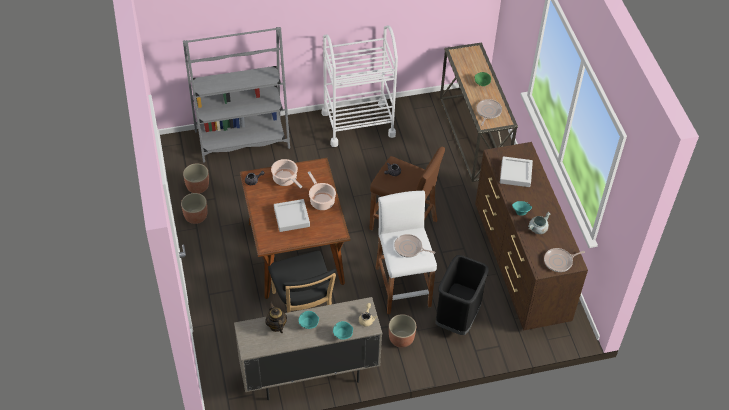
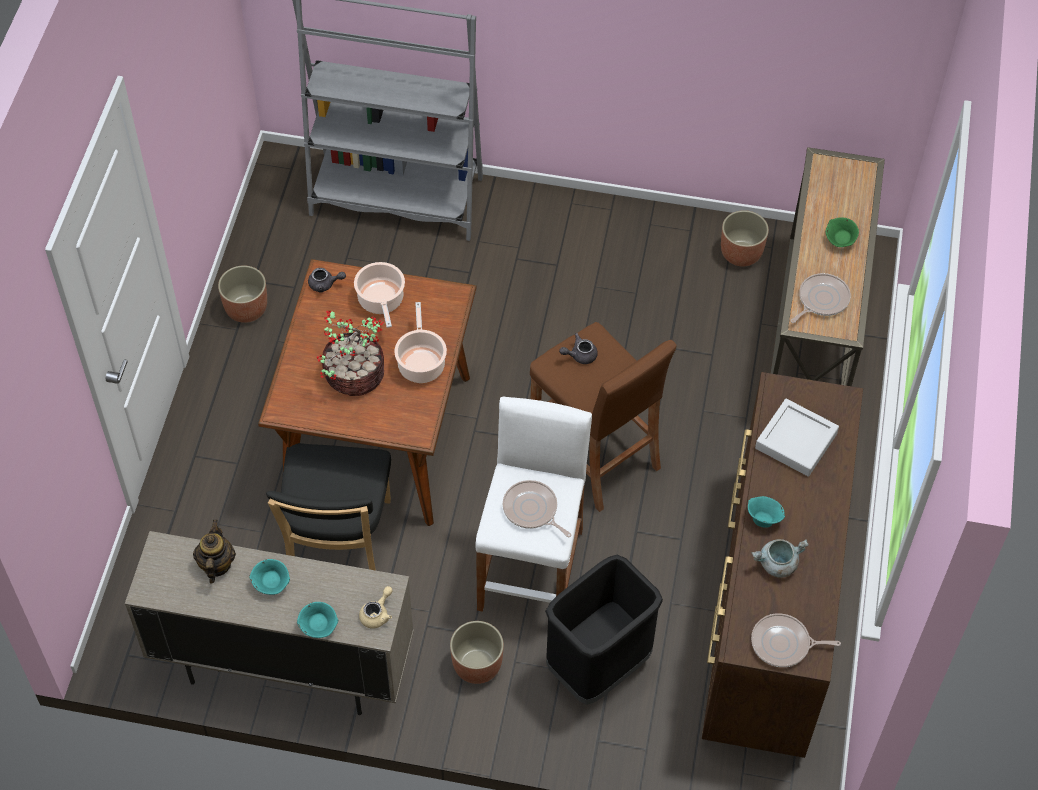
camera: 25 degrees right, 5 degrees up
planter [183,163,209,193] -> planter moved to [721,210,769,266]
grey tray [274,199,310,232] -> potted plant [317,311,384,396]
white cart [322,25,398,147] -> none

